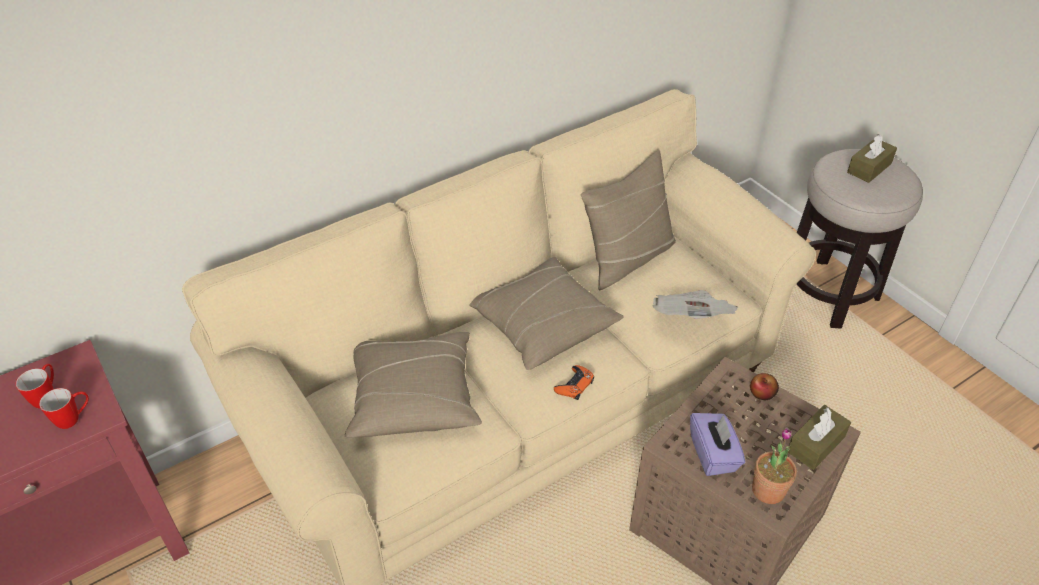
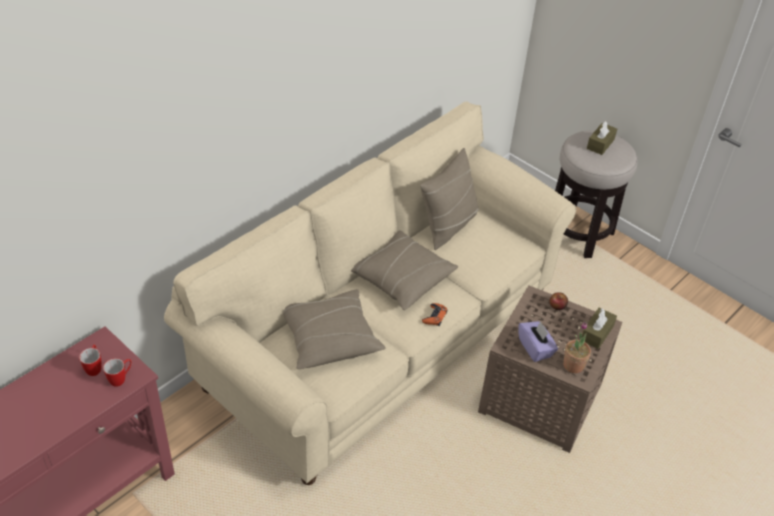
camera: 15 degrees left, 0 degrees up
newspaper [652,290,738,319] -> none

